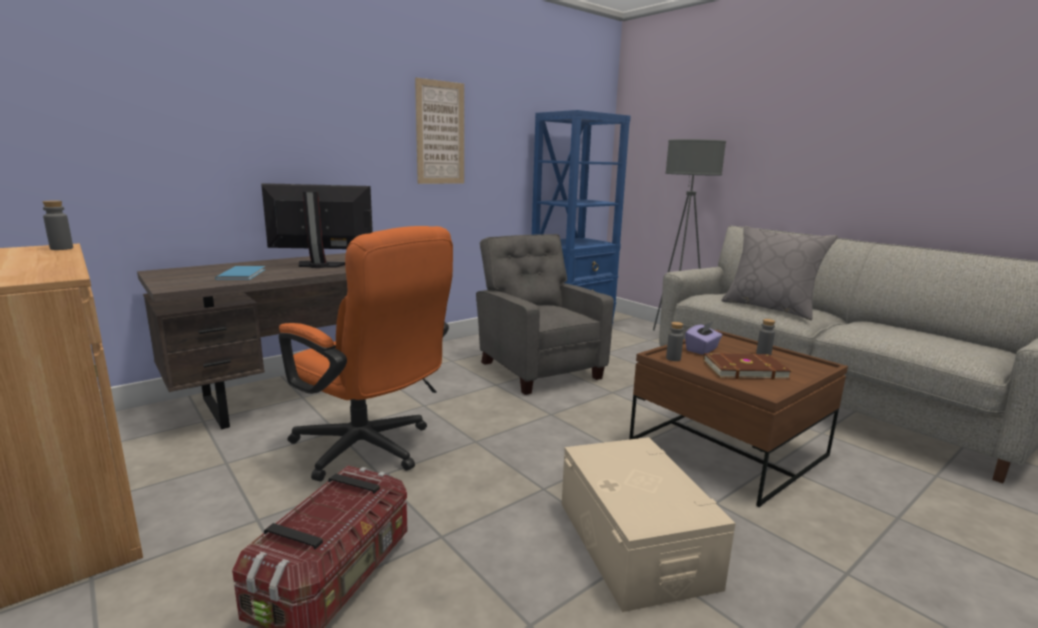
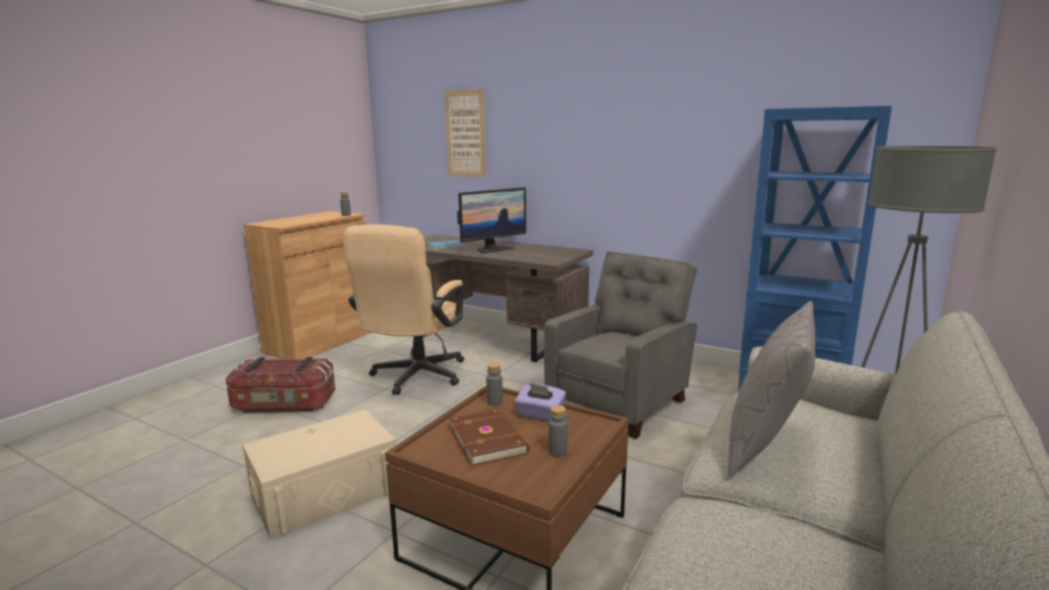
camera: 70 degrees right, 0 degrees up
monitor [261,183,373,268] -> monitor turned 75 degrees clockwise [457,187,526,254]
orange office chair [279,226,453,481] -> beige office chair [343,224,464,395]
picture [415,78,464,184] -> picture moved to [444,88,486,177]

